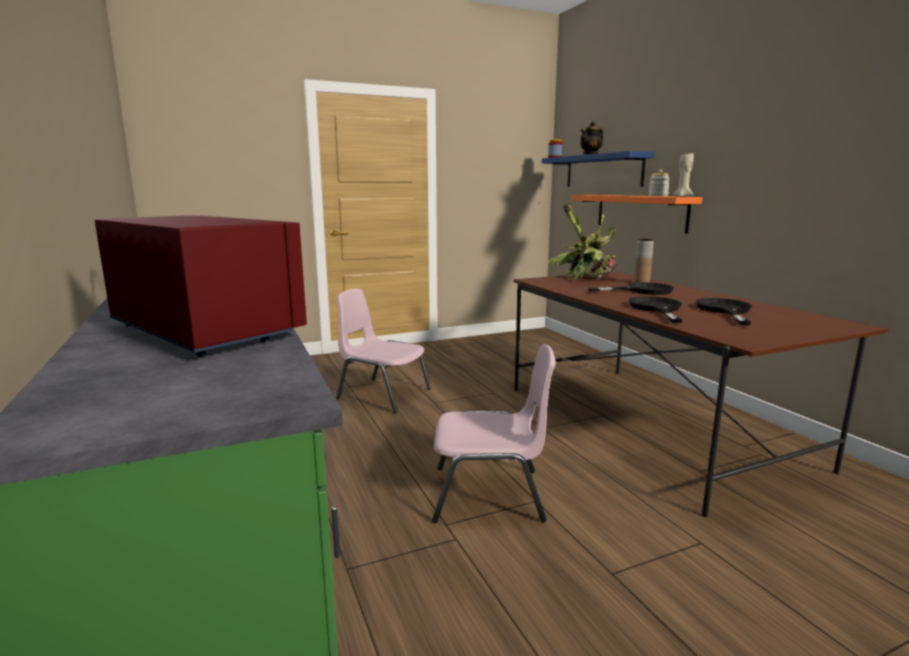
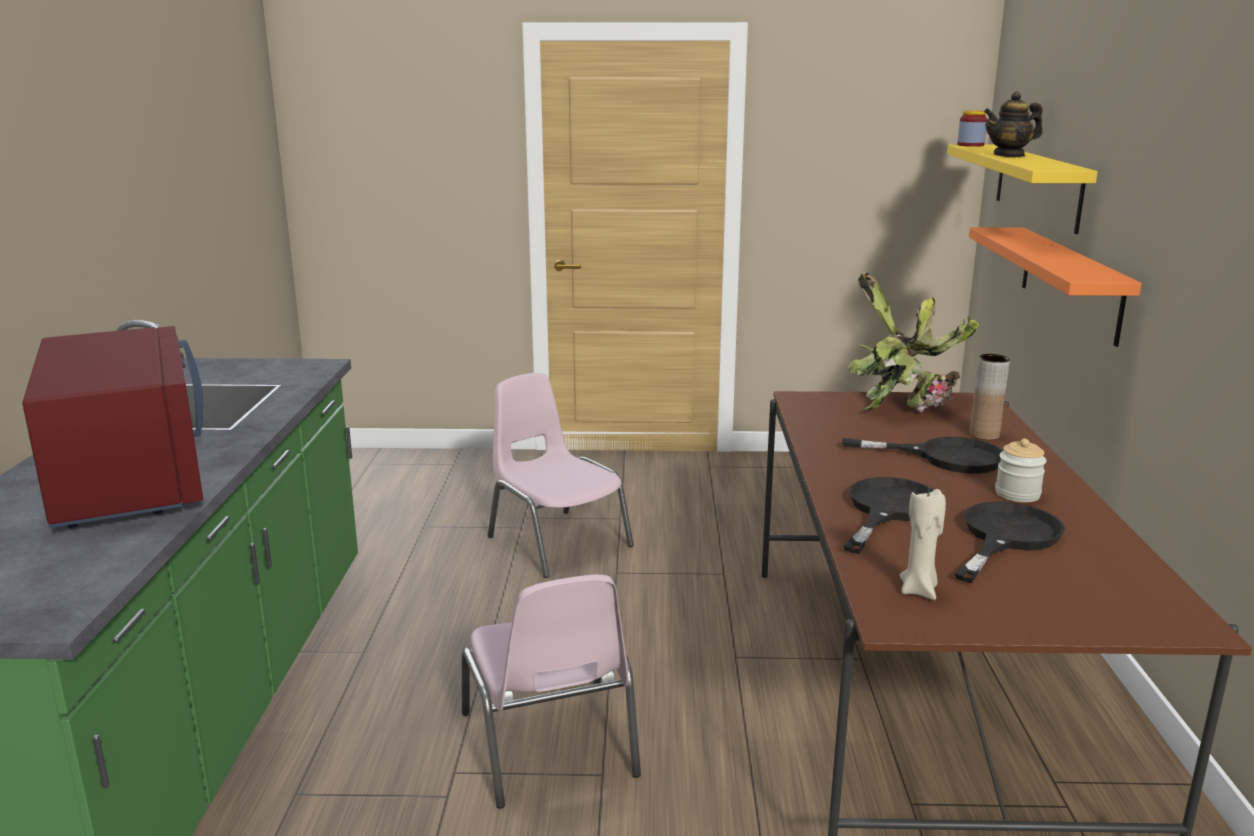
camera: 25 degrees right, 5 degrees up
pink chair [432,344,556,523] -> pink chair turned 45 degrees clockwise [462,575,641,809]
blue shelf [542,151,655,187] -> yellow shelf [947,145,1098,234]
jar [649,170,670,196] -> jar moved to [995,439,1046,502]
beige candle [672,153,694,197] -> beige candle moved to [899,489,946,600]

